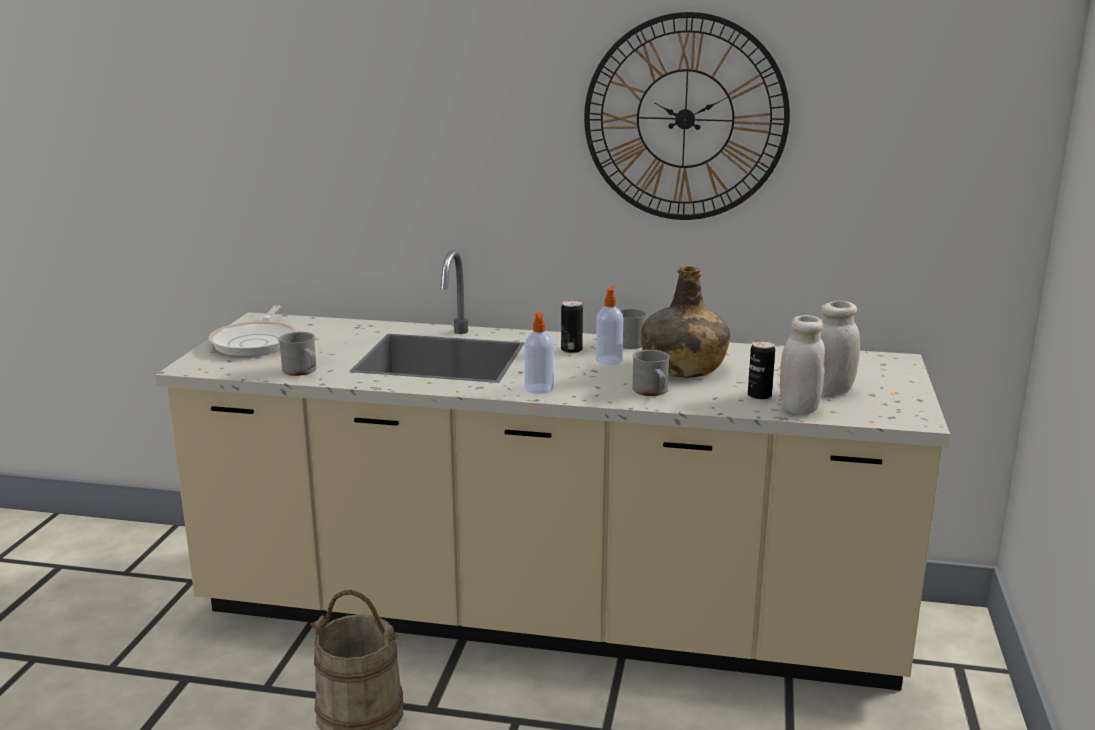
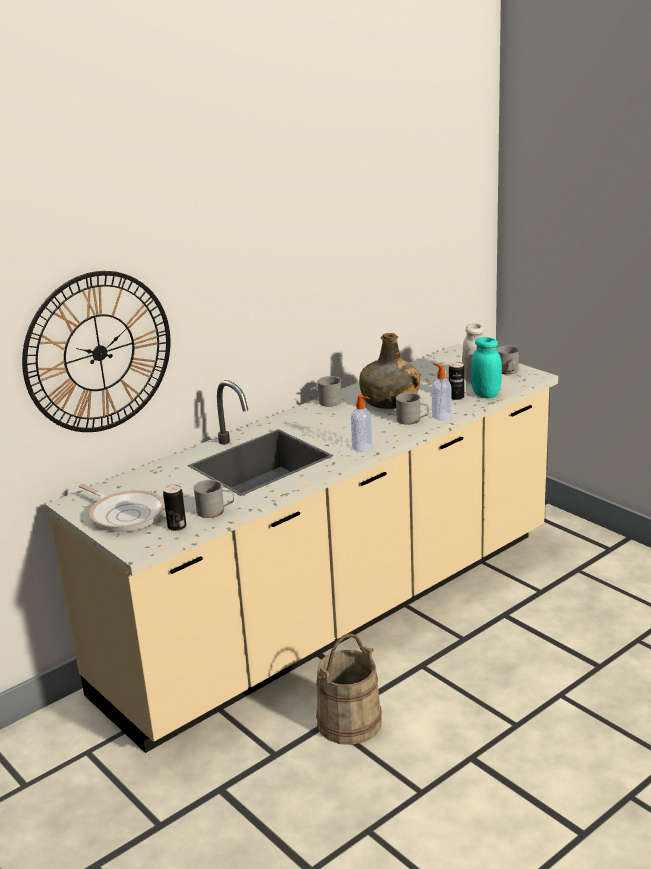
camera: 50 degrees left, 5 degrees up
can [561,300,583,353] -> can moved to [163,484,186,531]
wall clock [584,12,790,220] -> wall clock moved to [22,271,170,432]
soap dispenser [596,285,623,365] -> soap dispenser moved to [432,363,452,420]
white jar [780,315,825,415] -> turquoise jar [471,337,502,398]
none -> grey mug [497,346,519,375]

